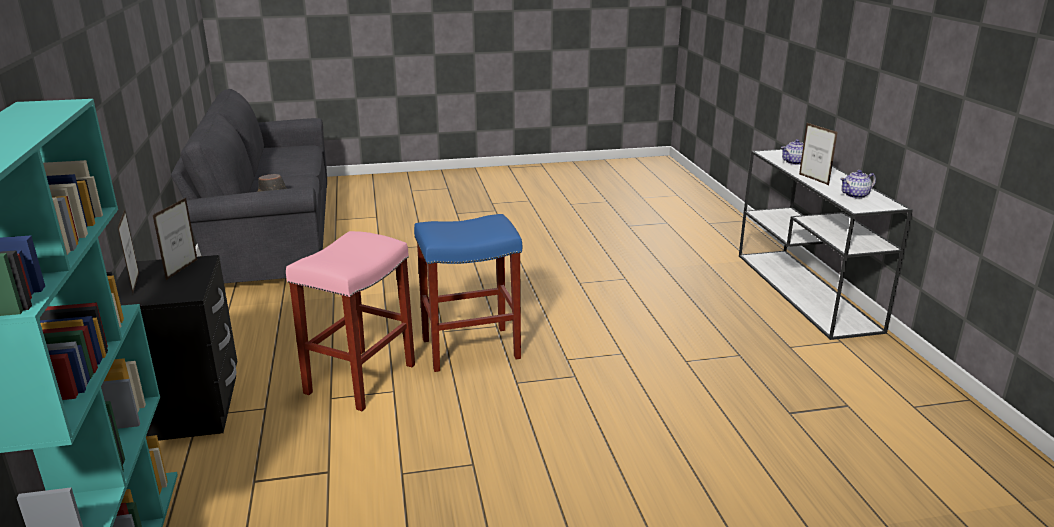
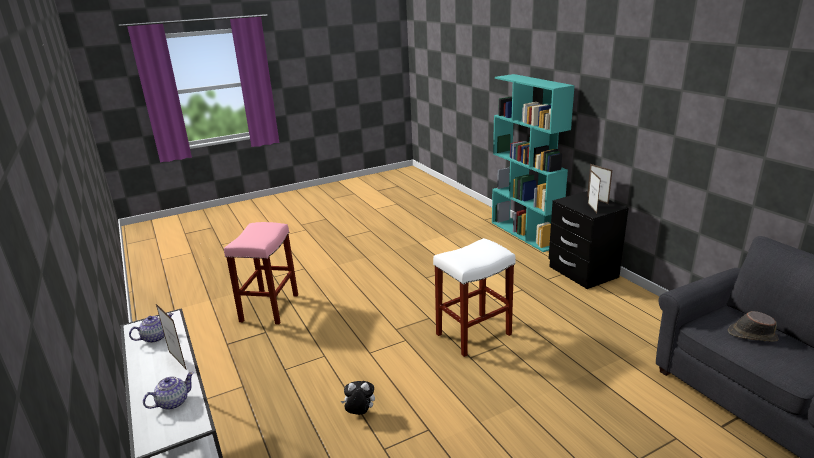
camera: 165 degrees right, 0 degrees up
pink stool [286,231,415,411] -> pink stool moved to [224,222,298,324]
blue stool [414,214,522,372] -> white stool [433,238,516,357]
none -> plush toy [341,381,375,415]

